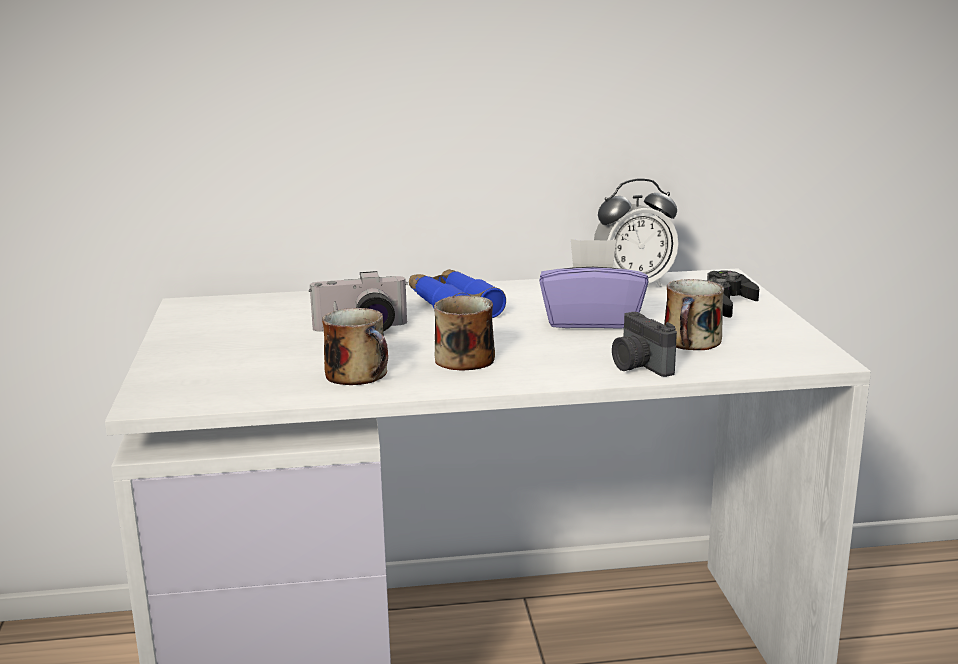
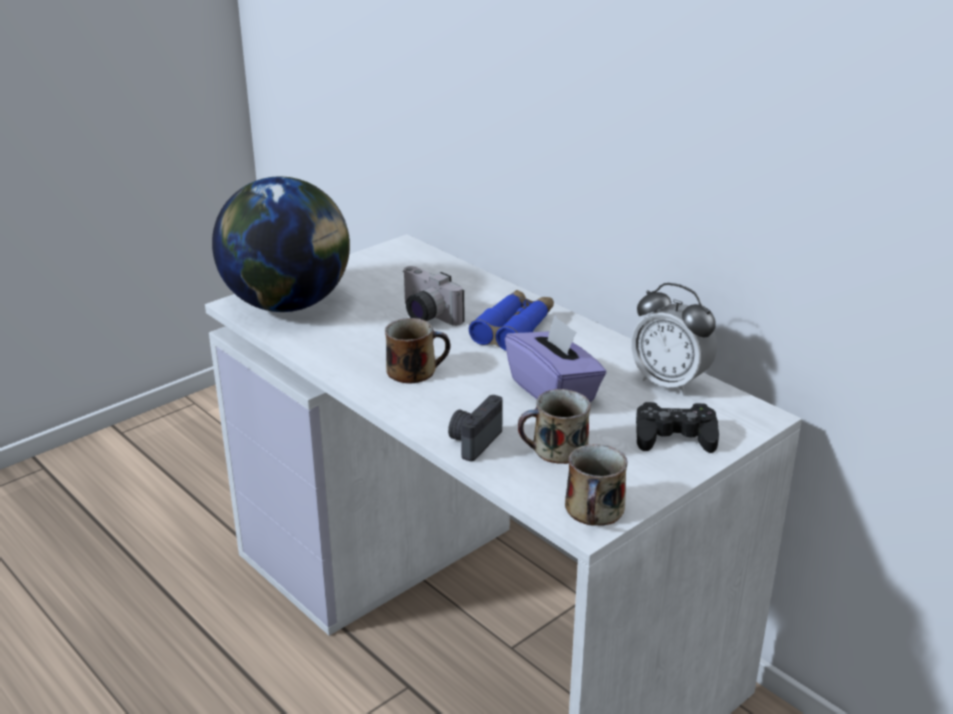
camera: 55 degrees right, 10 degrees up
mug [322,308,388,385] -> mug moved to [565,444,628,526]
none -> globe [212,176,350,312]

